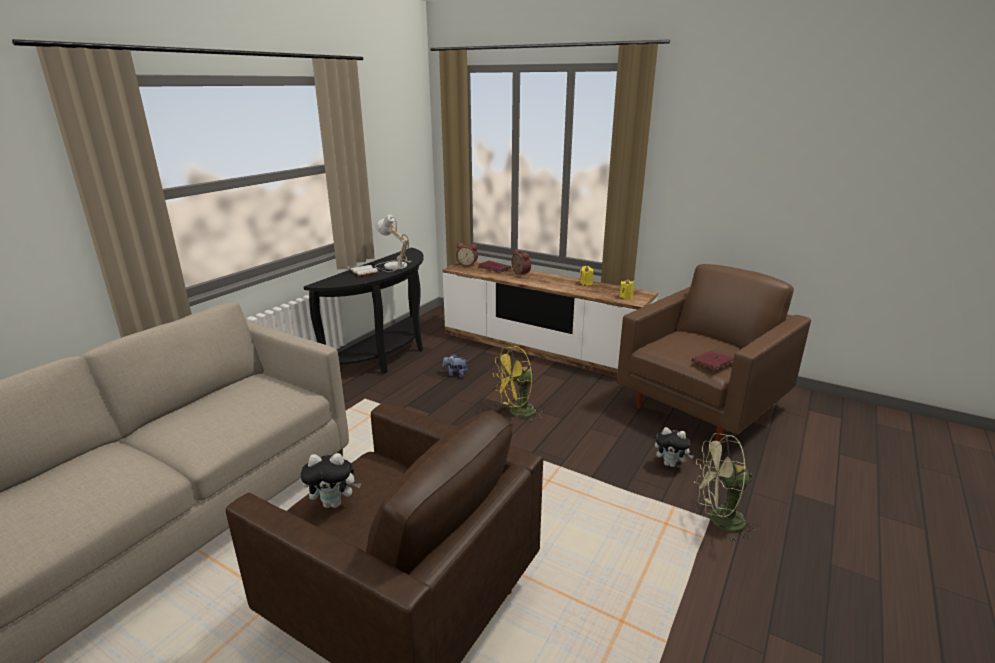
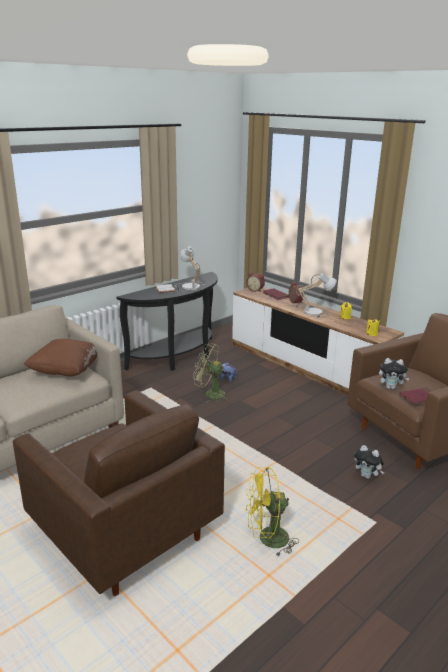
camera: 15 degrees right, 0 degrees up
plush toy [300,453,361,508] -> plush toy moved to [379,358,410,390]
yellow fan [493,346,545,423] -> yellow fan moved to [245,467,299,556]
green fan [694,433,760,542] -> green fan moved to [193,343,229,403]
none -> brown pillow [23,339,97,376]
none -> table lamp [296,273,337,318]

